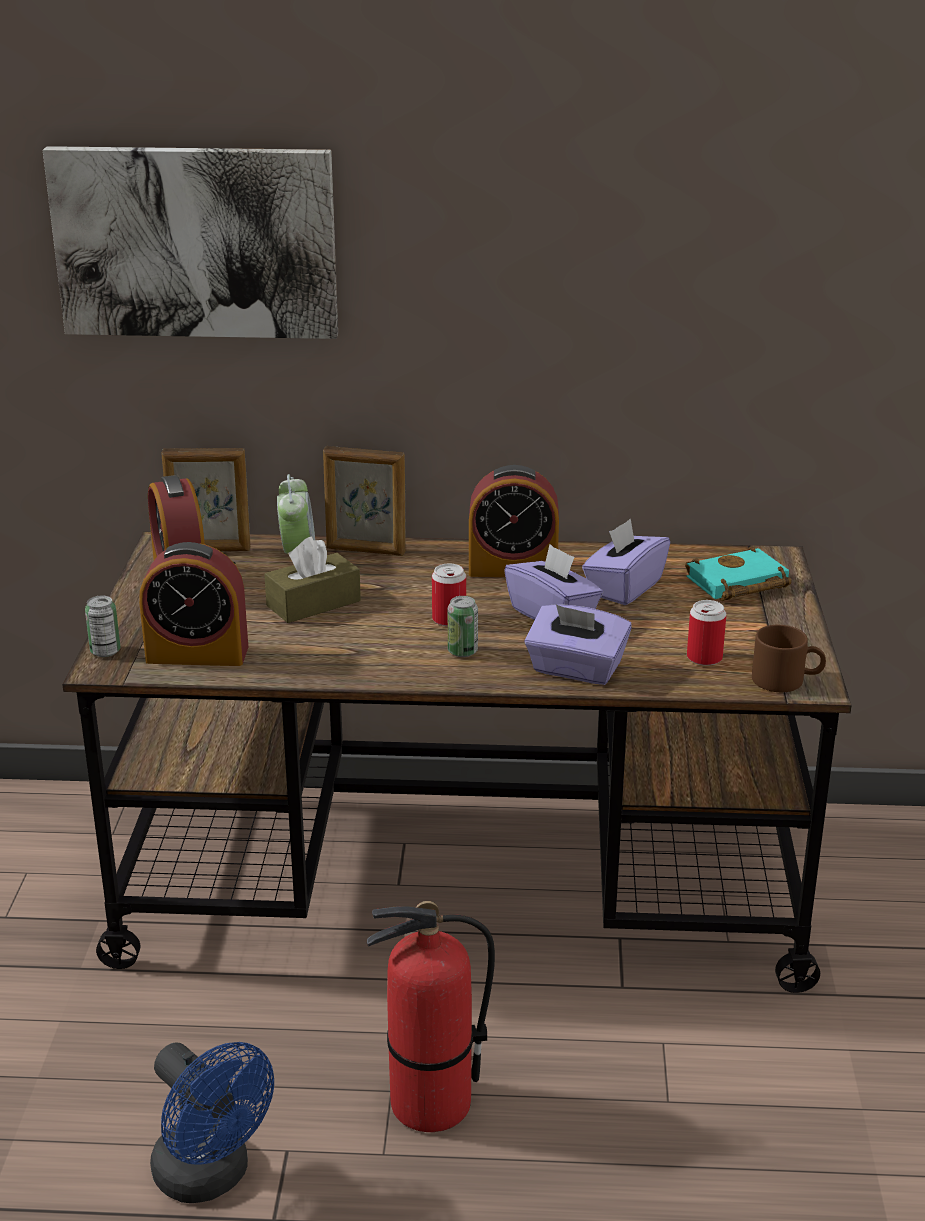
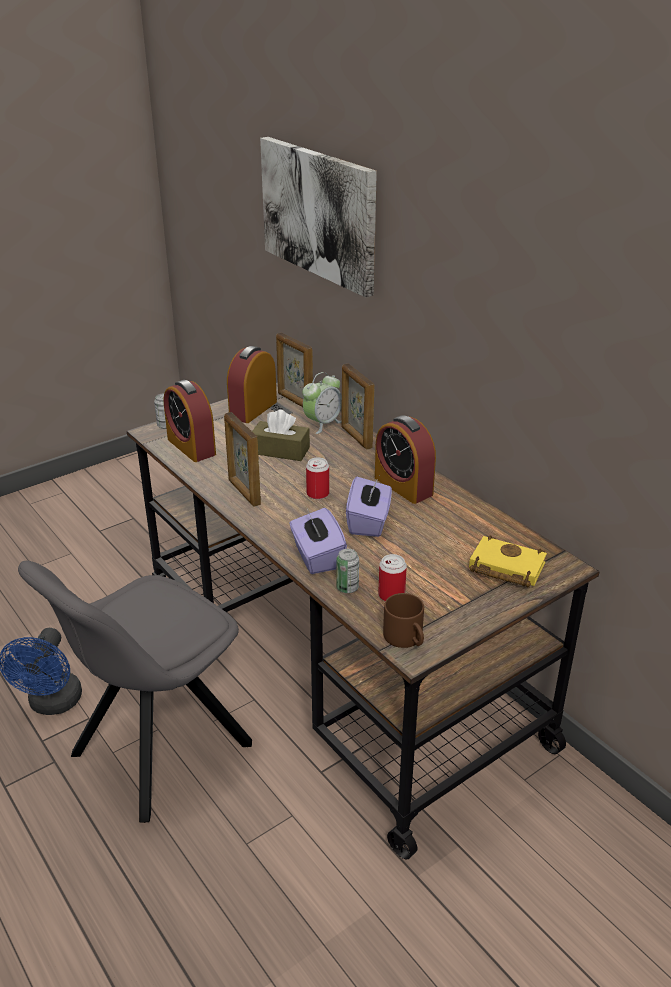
camera: 50 degrees right, 5 degrees up
fire extinguisher [367,901,495,1132] -> grey chair [18,561,252,823]
can [448,596,478,657] -> can moved to [336,549,359,593]
purple tissue box [582,519,670,605] -> none
turquoise book [685,546,792,601] -> yellow book [469,535,547,588]
none -> picture frame [224,412,261,507]

